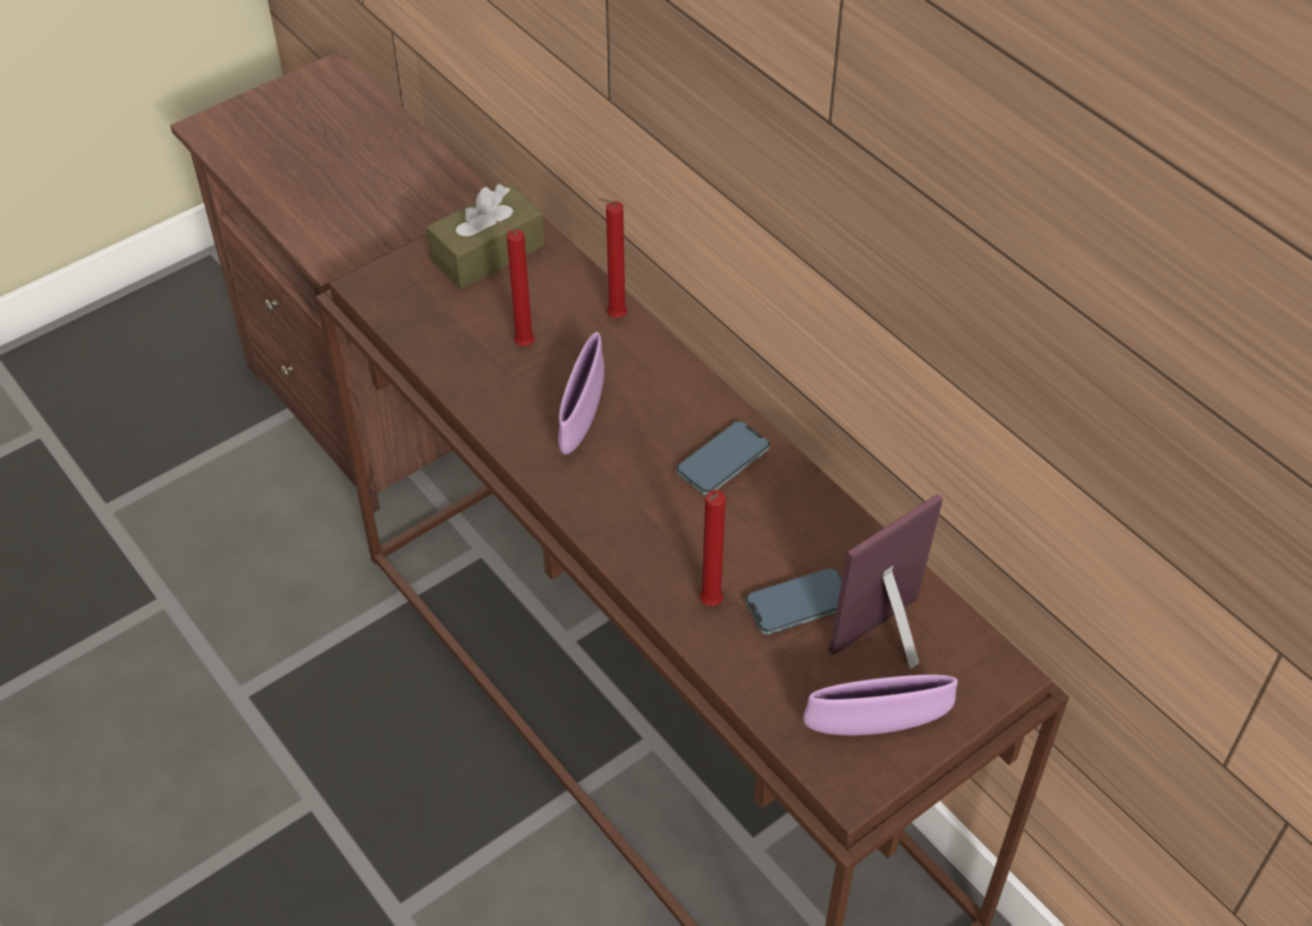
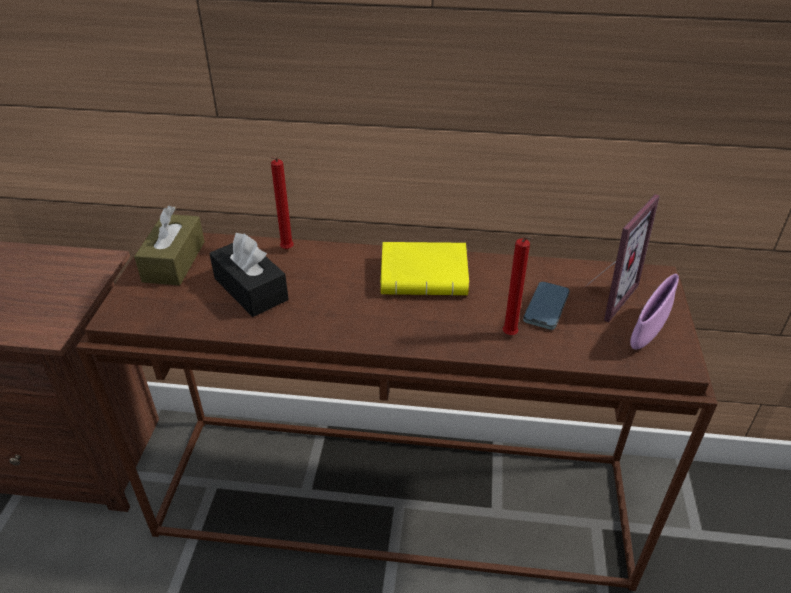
camera: 45 degrees left, 10 degrees down
red candle [495,221,534,346] -> black tissue box [209,233,288,317]
purple bowl [558,332,604,454] -> none
phone [677,421,770,495] -> yellow book [381,242,469,296]
picture frame [829,494,943,669] -> picture frame turned 150 degrees counterclockwise [587,194,660,322]

